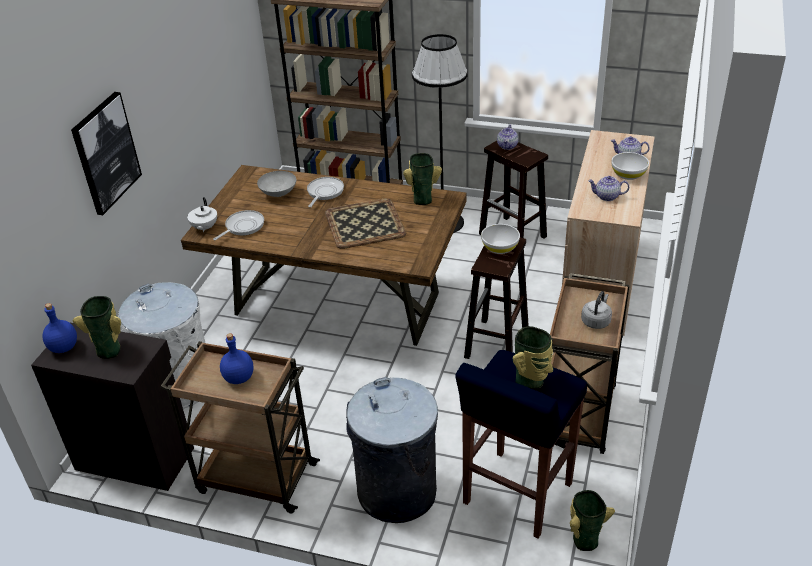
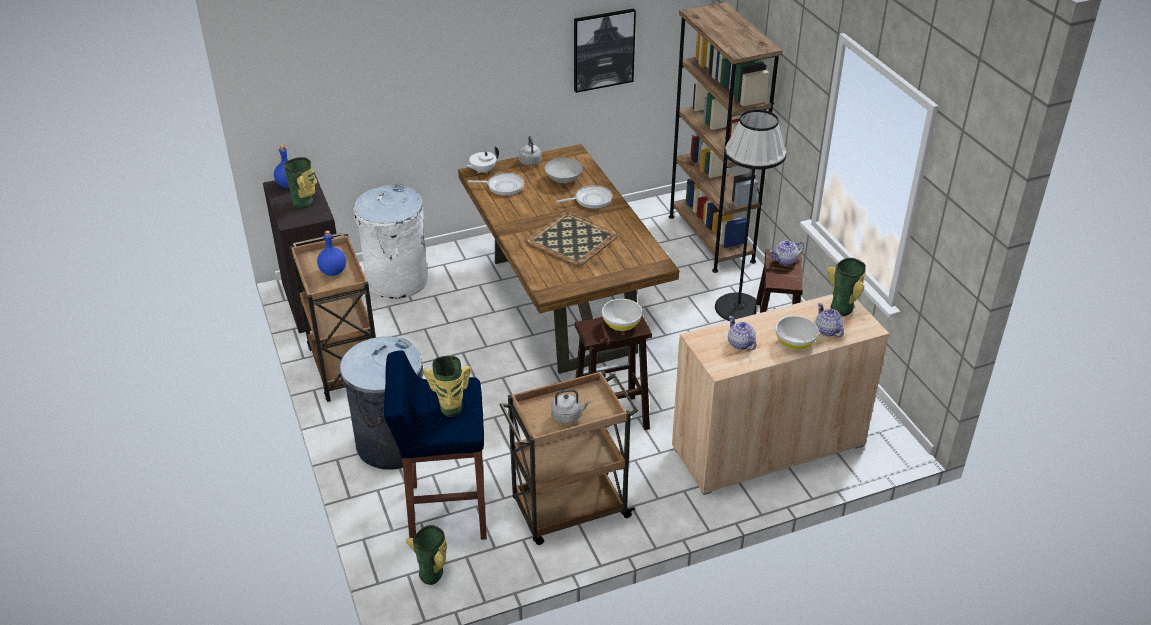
camera: 50 degrees right, 0 degrees up
picture [71,92,142,215] -> picture moved to [574,8,636,93]
vase [403,153,442,205] -> vase moved to [826,258,866,316]
none -> grey kettle [519,136,542,166]

